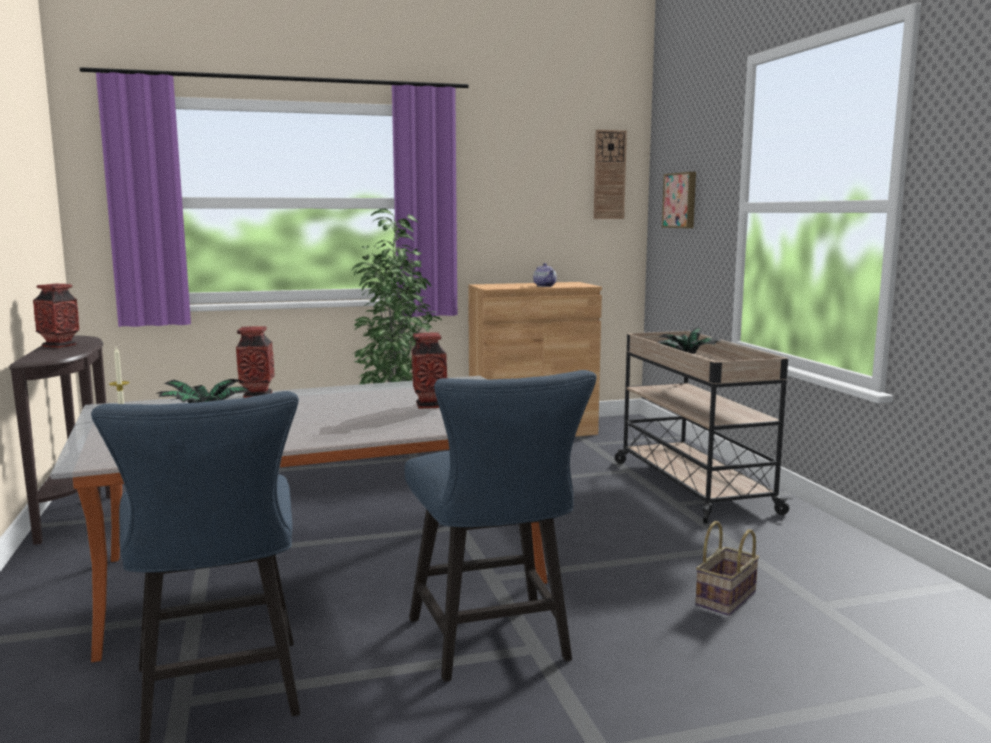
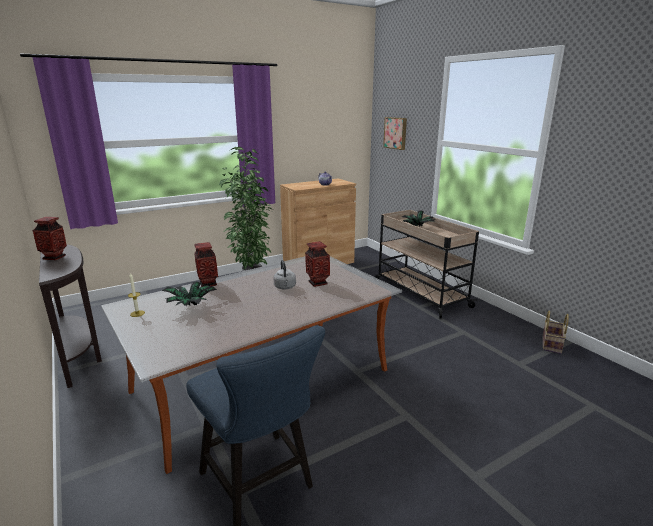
camera: 15 degrees left, 10 degrees up
blue chair [405,370,596,682] -> none
wall clock [594,130,627,219] -> none
basket [695,521,759,616] -> basket moved to [542,311,569,354]
none -> grey kettle [274,260,296,289]

